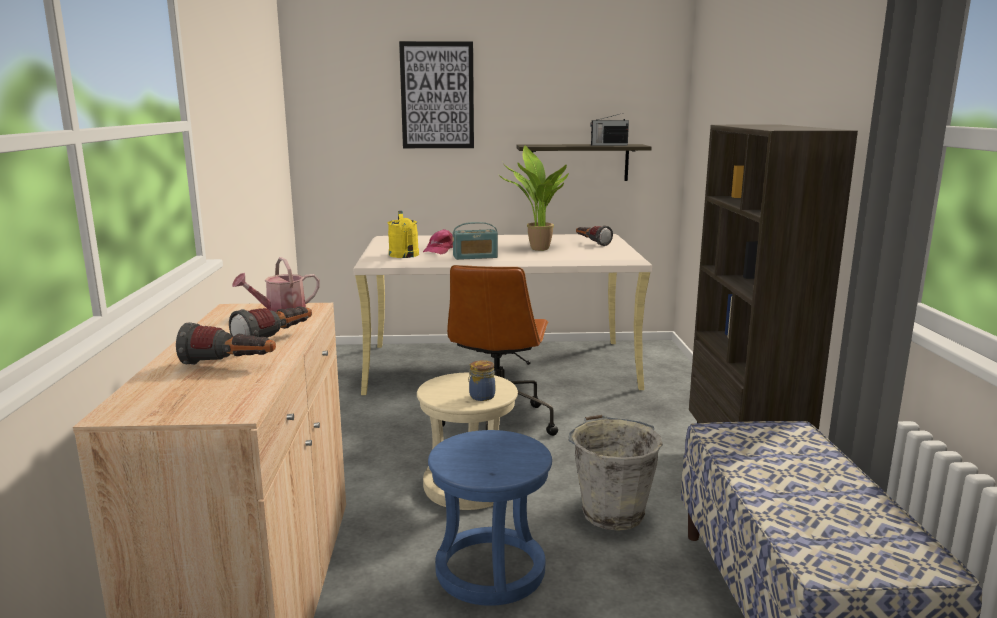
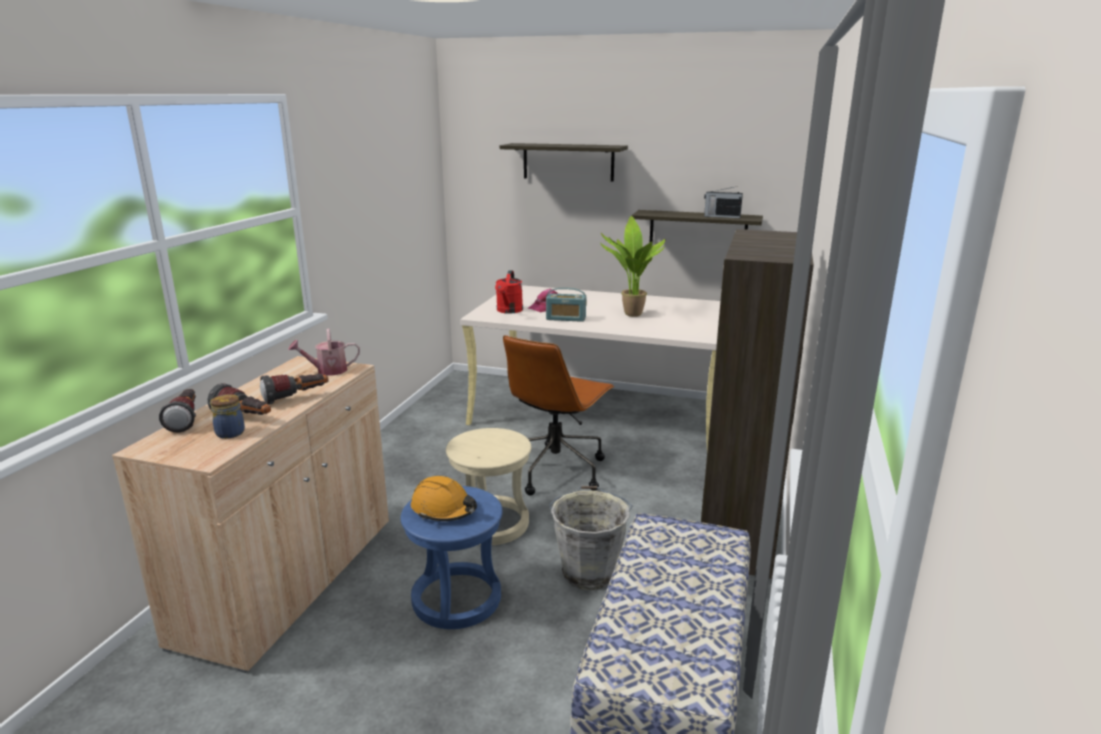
camera: 20 degrees right, 5 degrees up
yellow watering can [388,211,419,258] -> red watering can [495,270,523,314]
picture [399,41,474,148] -> shelf [500,143,628,181]
jar [468,360,495,401] -> jar moved to [210,394,245,439]
flashlight [576,225,613,246] -> flashlight moved to [159,389,196,432]
none -> orange hard hat [411,476,477,521]

